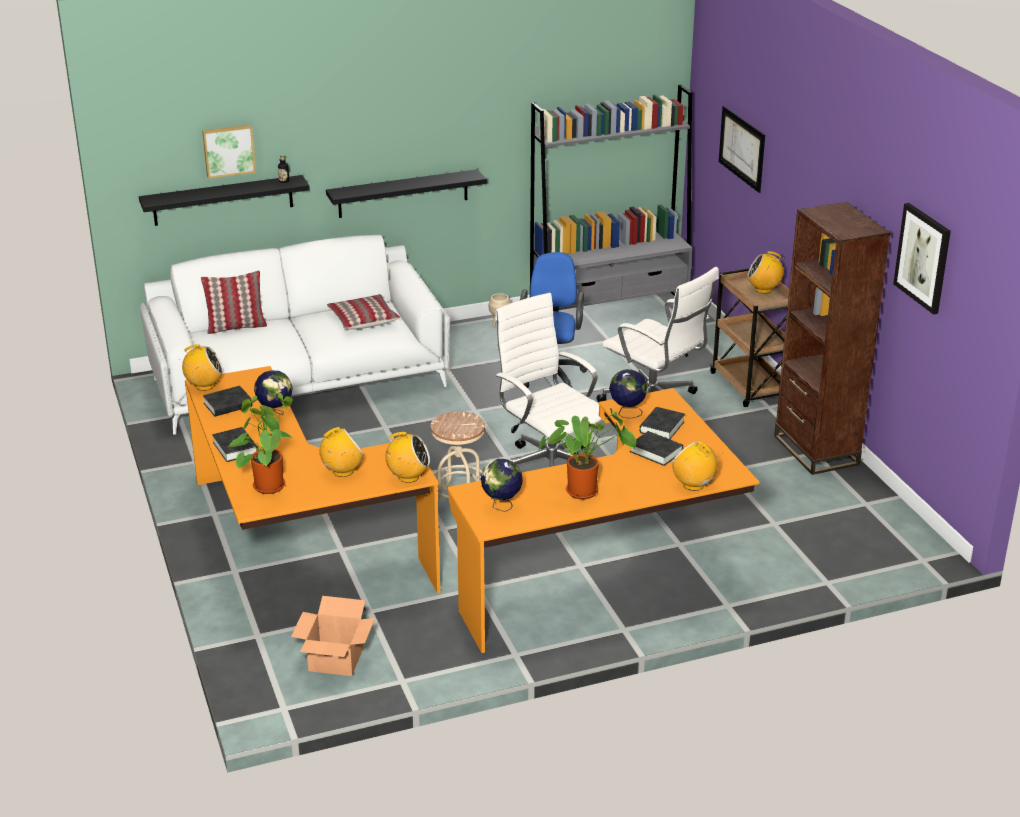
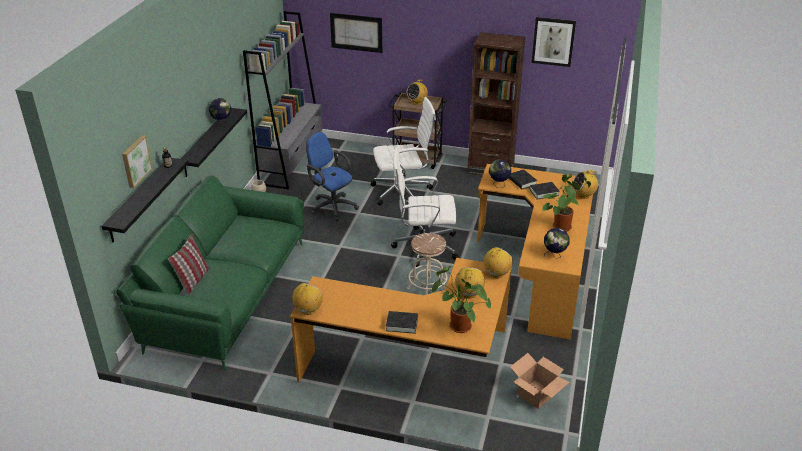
camera: 55 degrees left, 5 degrees up
white sofa [140,235,450,435] -> green sofa [116,176,304,371]
black book [203,386,252,417] -> none
globe [254,370,293,415] -> globe moved to [209,98,231,129]
pillow [327,294,400,330] -> none

